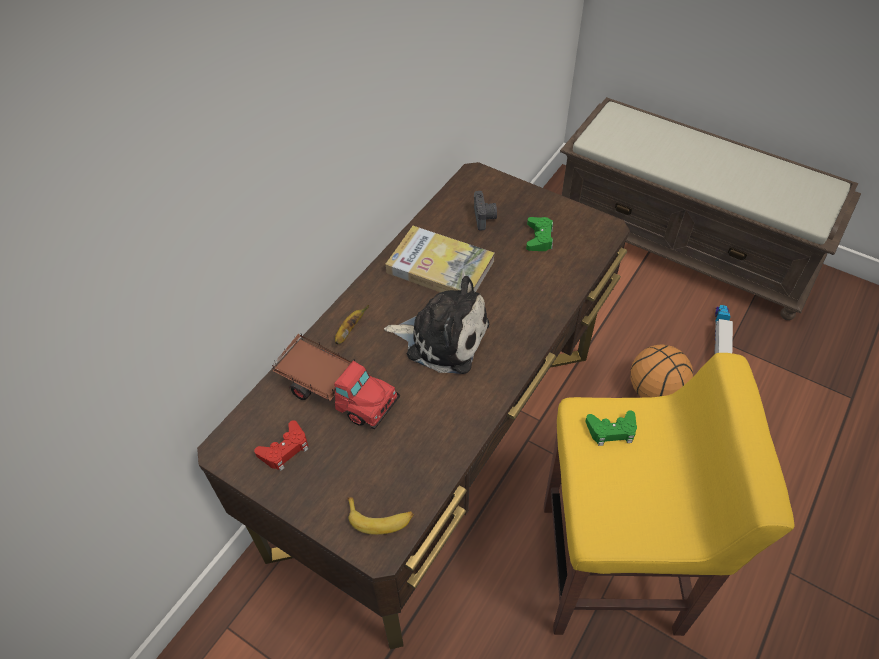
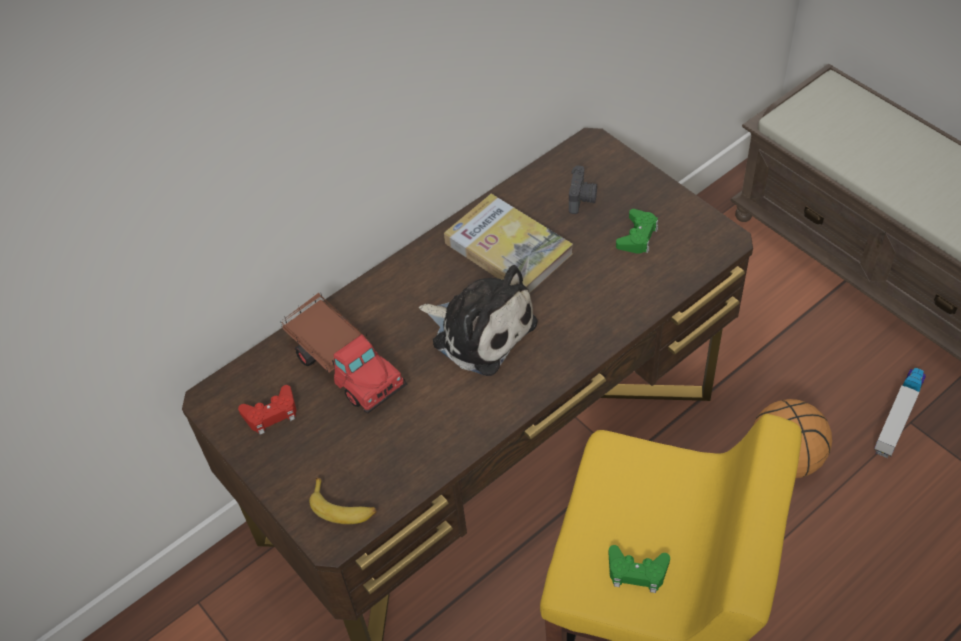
camera: 20 degrees right, 0 degrees up
banana [335,305,369,344] -> none
green game controller [585,410,637,446] -> green game controller moved to [609,545,670,593]

